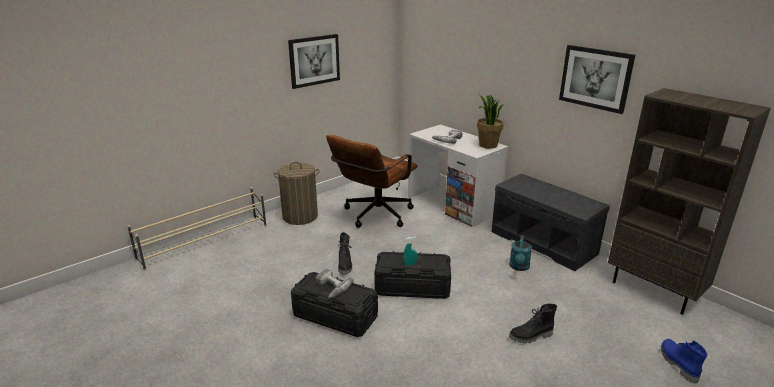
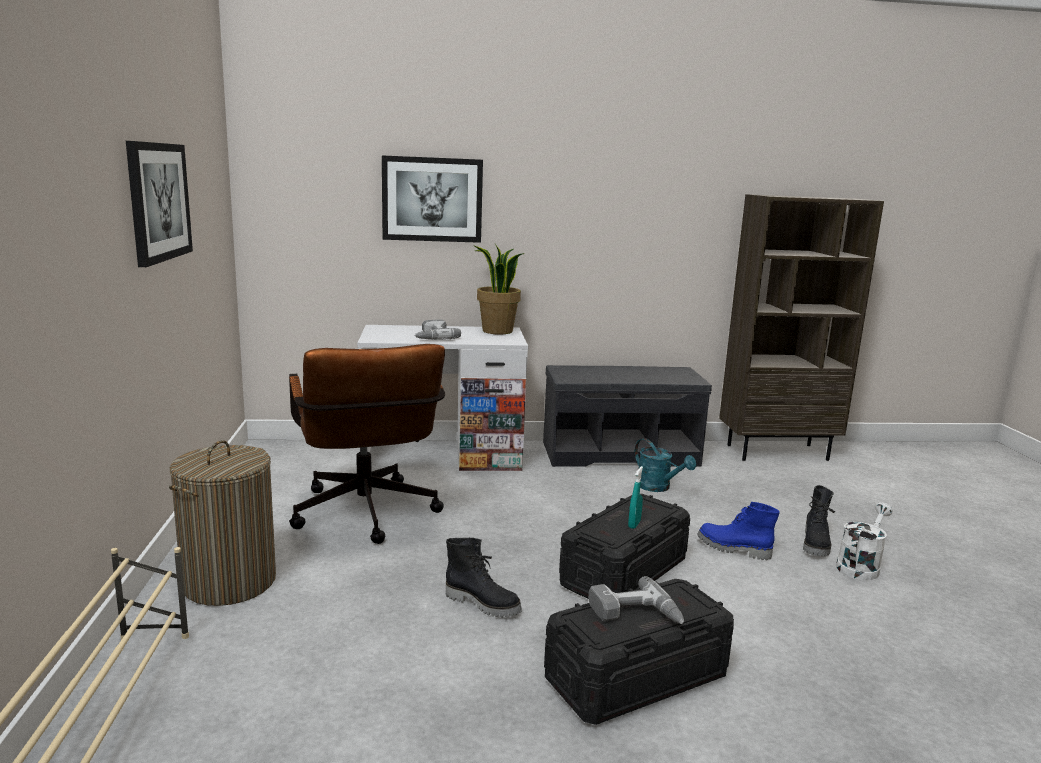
camera: 55 degrees left, 10 degrees down
picture [559,45,635,114] -> picture moved to [382,155,483,243]
blue boot [661,339,707,383] -> blue boot moved to [697,502,780,560]
none -> white watering can [836,502,893,580]

